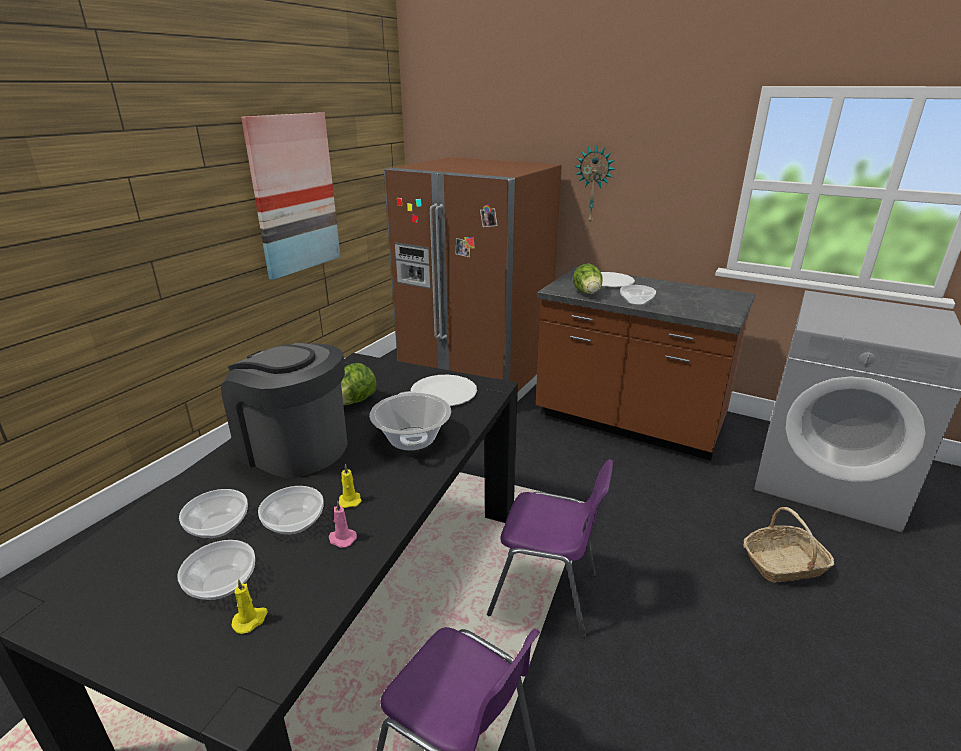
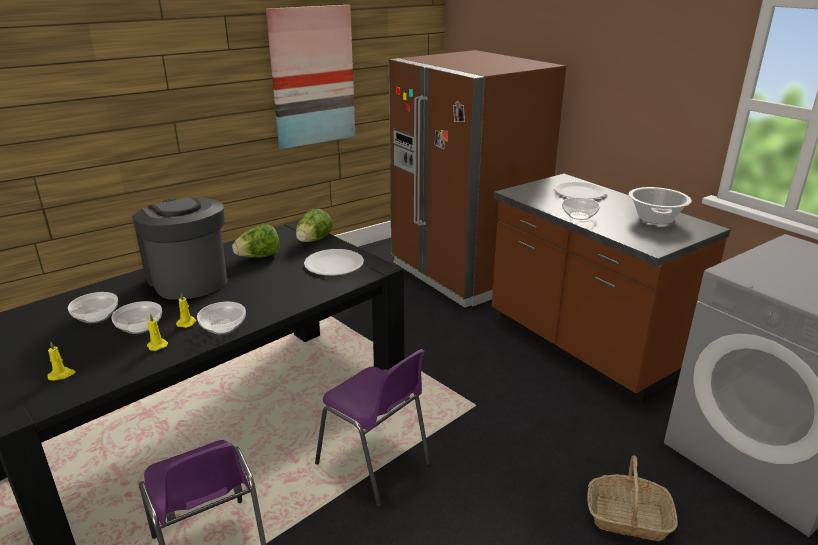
camera: 25 degrees right, 0 degrees up
bowl [177,540,255,600] -> bowl moved to [197,302,246,334]
pink candle [329,500,357,548] -> yellow candle [147,313,168,351]
cooking pot [369,391,451,451] -> cooking pot moved to [628,187,692,224]
lettuce [573,264,603,294] -> lettuce moved to [296,209,333,242]
wall clock [575,145,615,222] -> none

